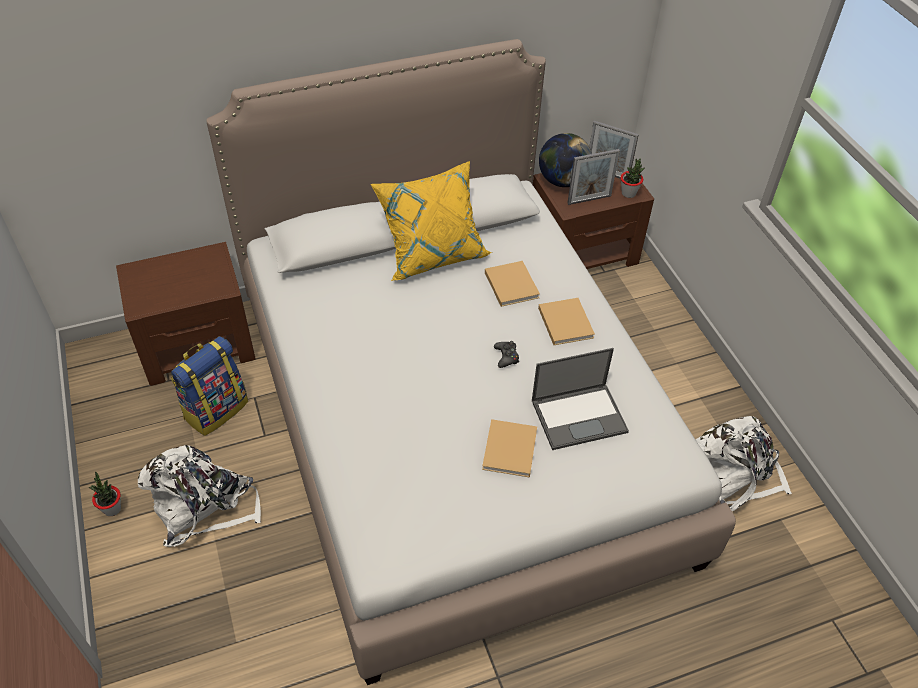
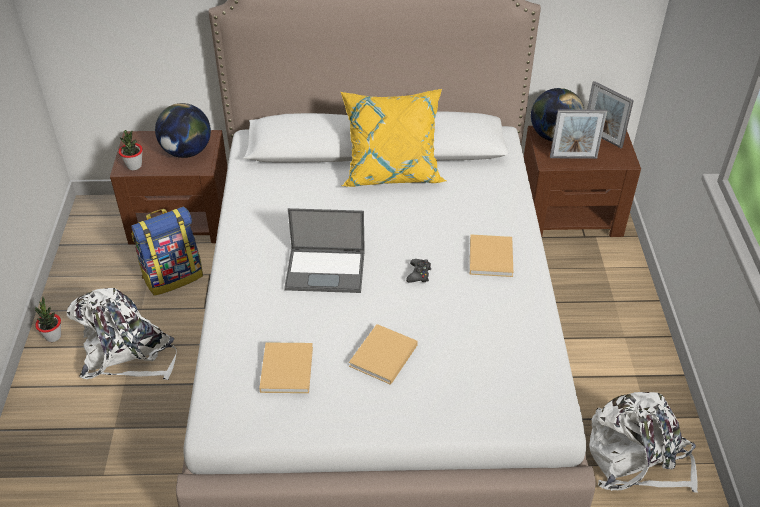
camera: 20 degrees right, 5 degrees down
beige book [485,261,540,307] -> beige book moved to [259,343,313,393]
laptop [532,348,629,450] -> laptop moved to [284,208,365,293]
potted plant [620,158,645,198] -> potted plant moved to [119,130,143,170]
none -> globe [155,103,211,158]

